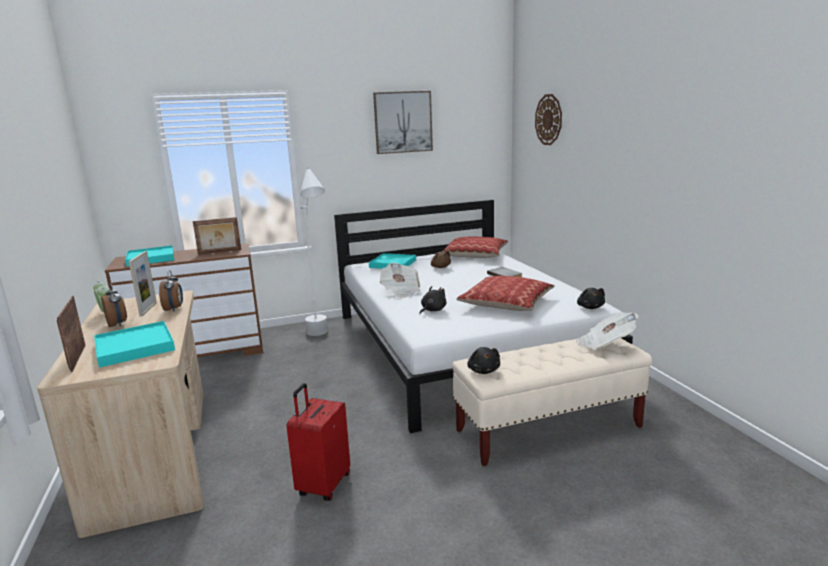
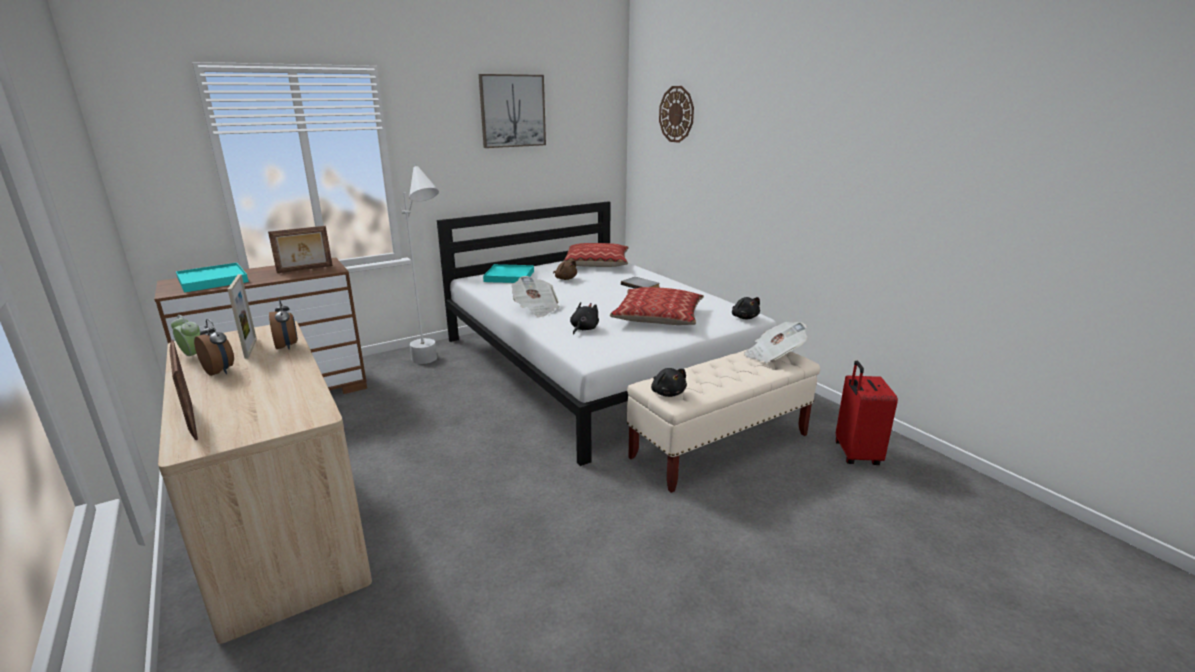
camera: 15 degrees left, 5 degrees up
turquoise tray [94,321,175,368] -> none
red suitcase [286,383,350,501] -> red suitcase moved to [836,361,898,465]

